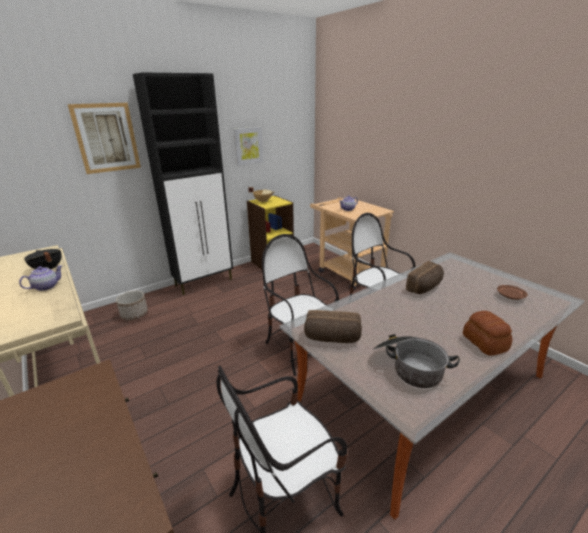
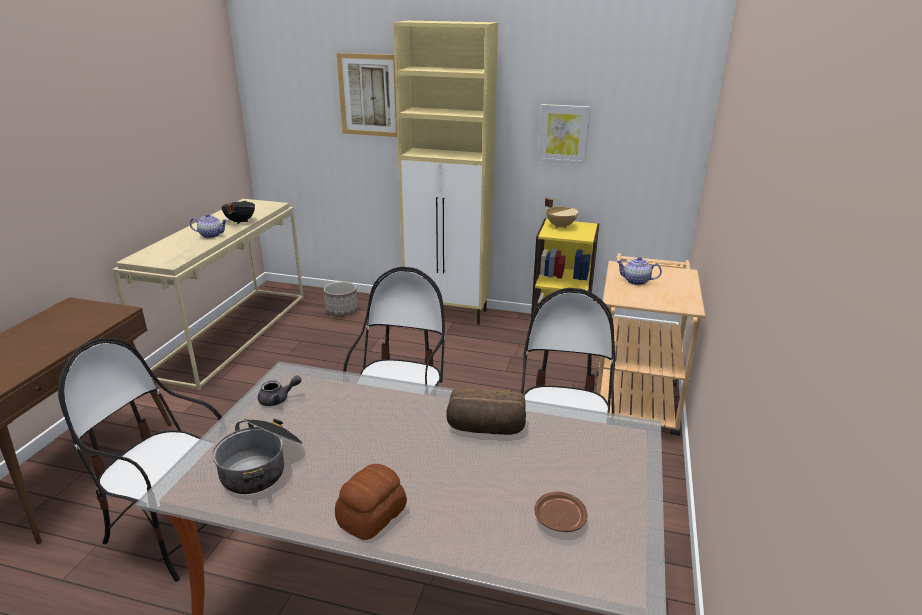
camera: 50 degrees right, 0 degrees up
black cabinet [133,72,233,295] -> beige cabinet [393,21,498,325]
bread [304,310,362,343] -> grey teapot [258,375,301,406]

